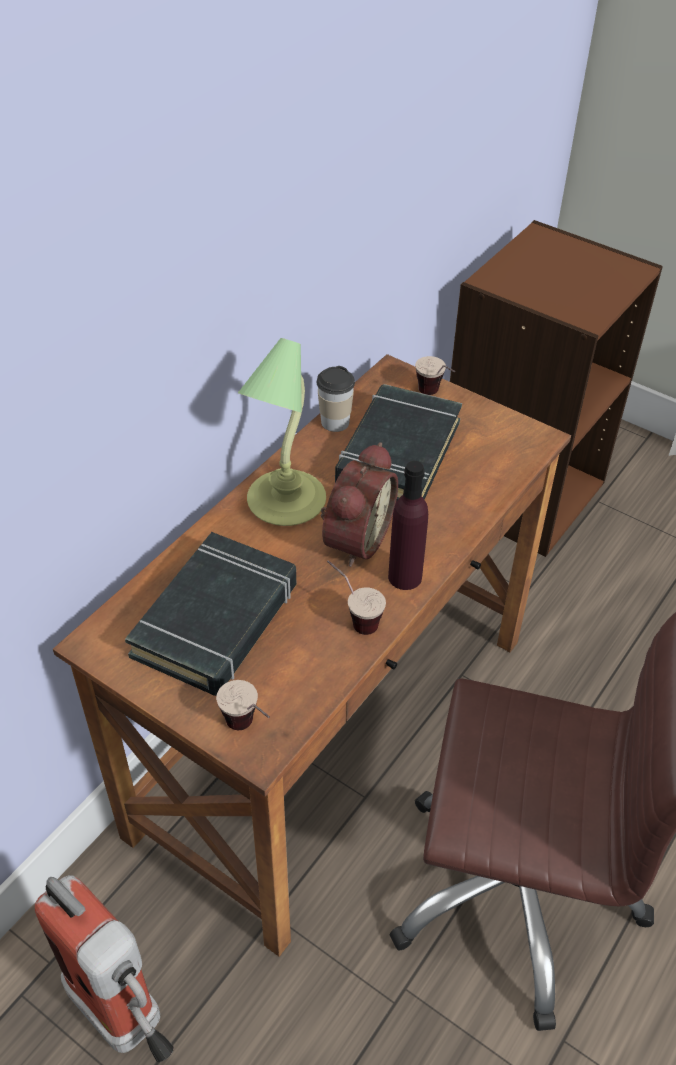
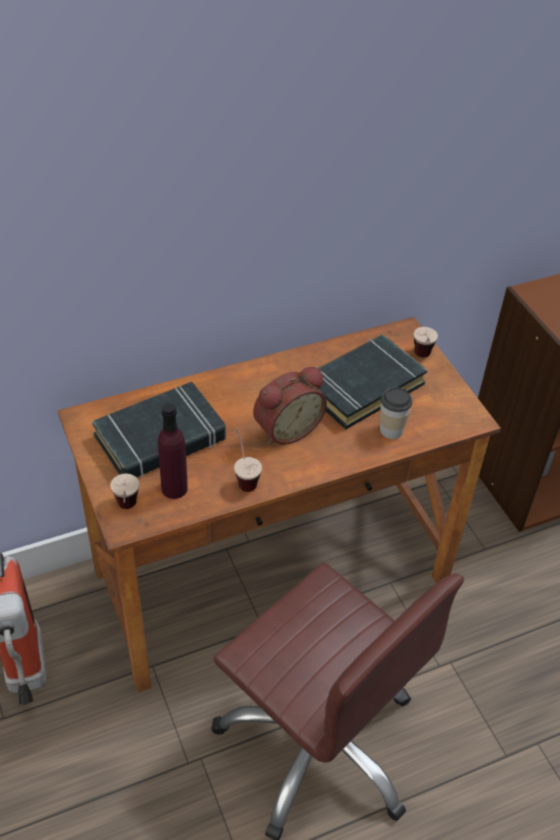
camera: 30 degrees right, 0 degrees up
table lamp [238,338,326,526] -> none
cup [317,366,355,432] -> cup moved to [380,387,412,439]
purple bottle [388,461,428,590] -> purple bottle moved to [158,403,188,499]

